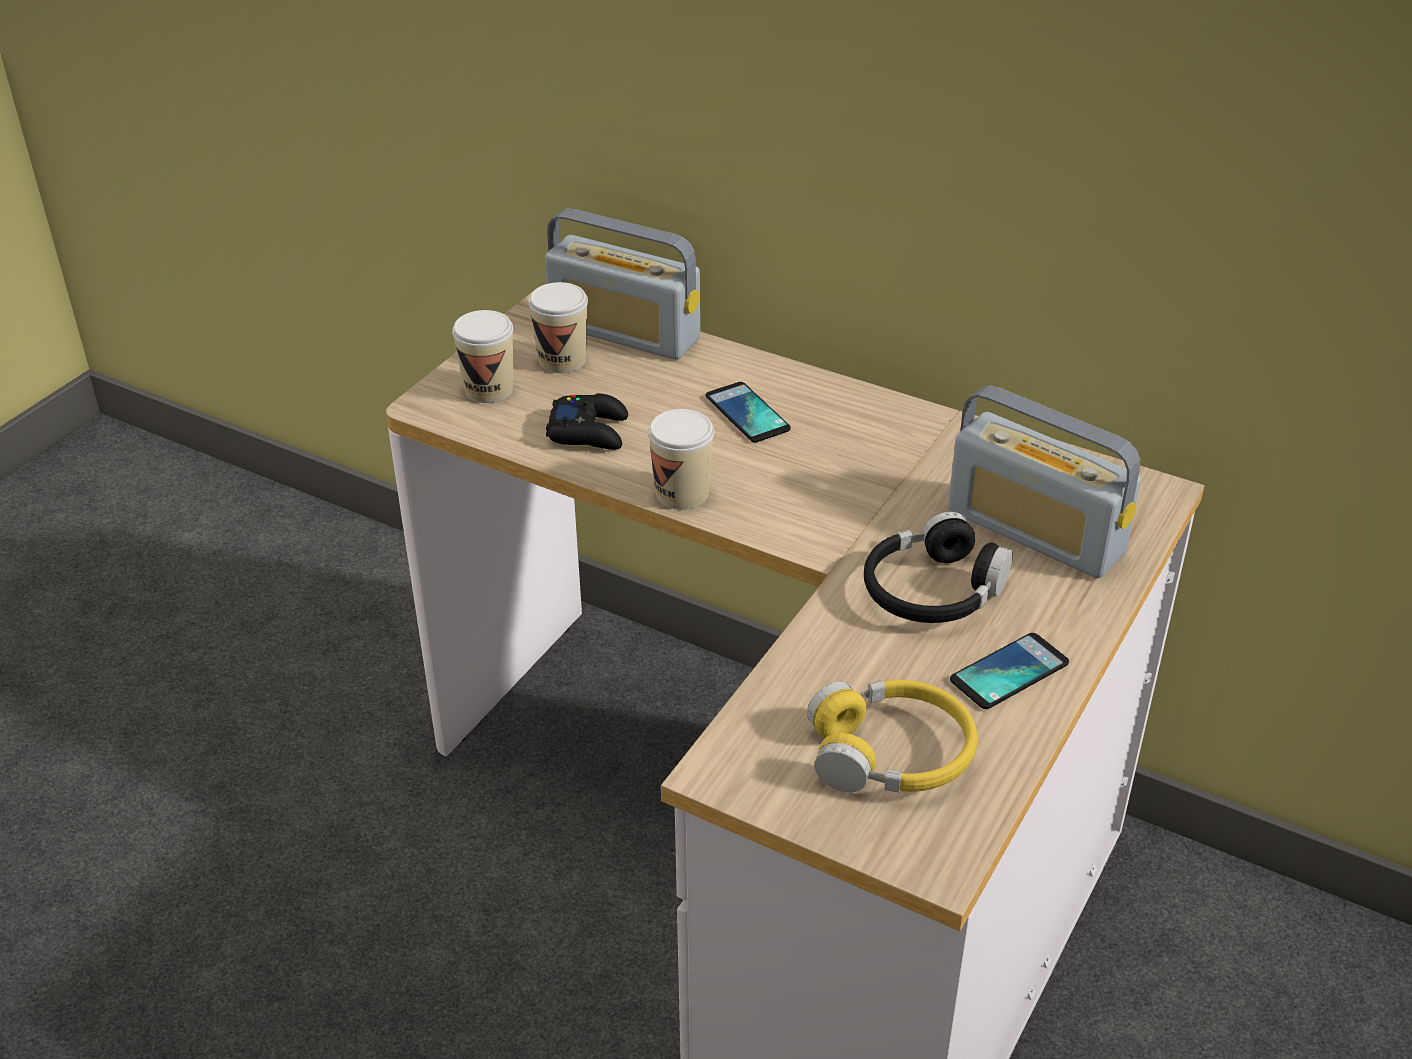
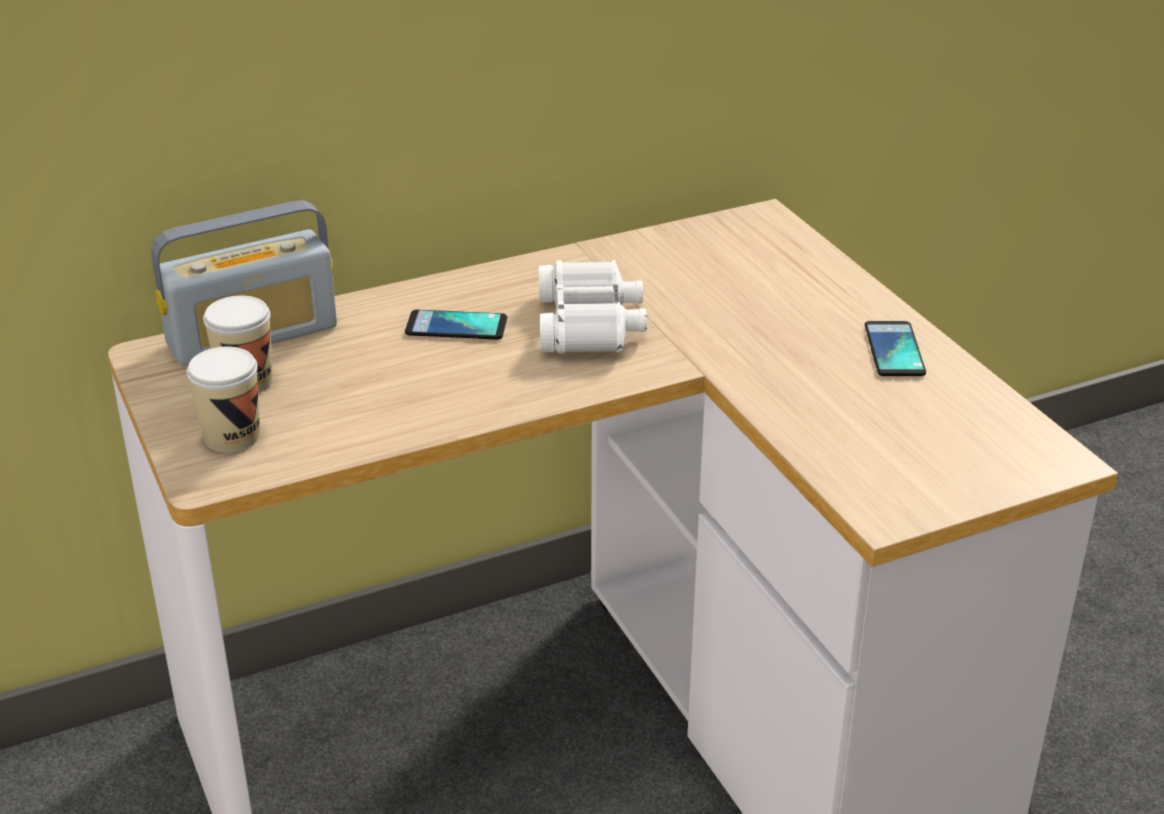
camera: 55 degrees left, 5 degrees down
black game controller [546,393,628,450] -> none
cup [648,409,714,510] -> none
yellow headphones [807,680,978,792] -> none
black headphones [864,512,1013,623] -> none
radio [948,385,1141,578] -> none
none -> white binoculars [539,260,647,353]

